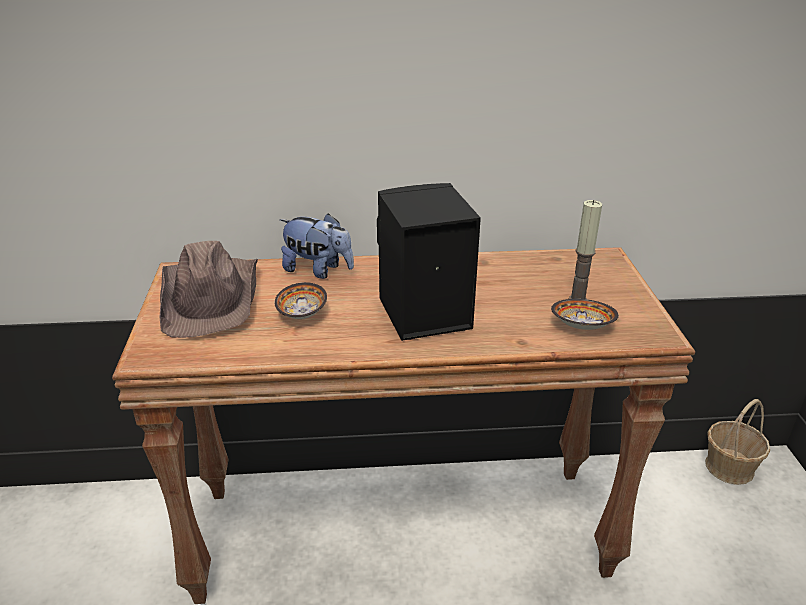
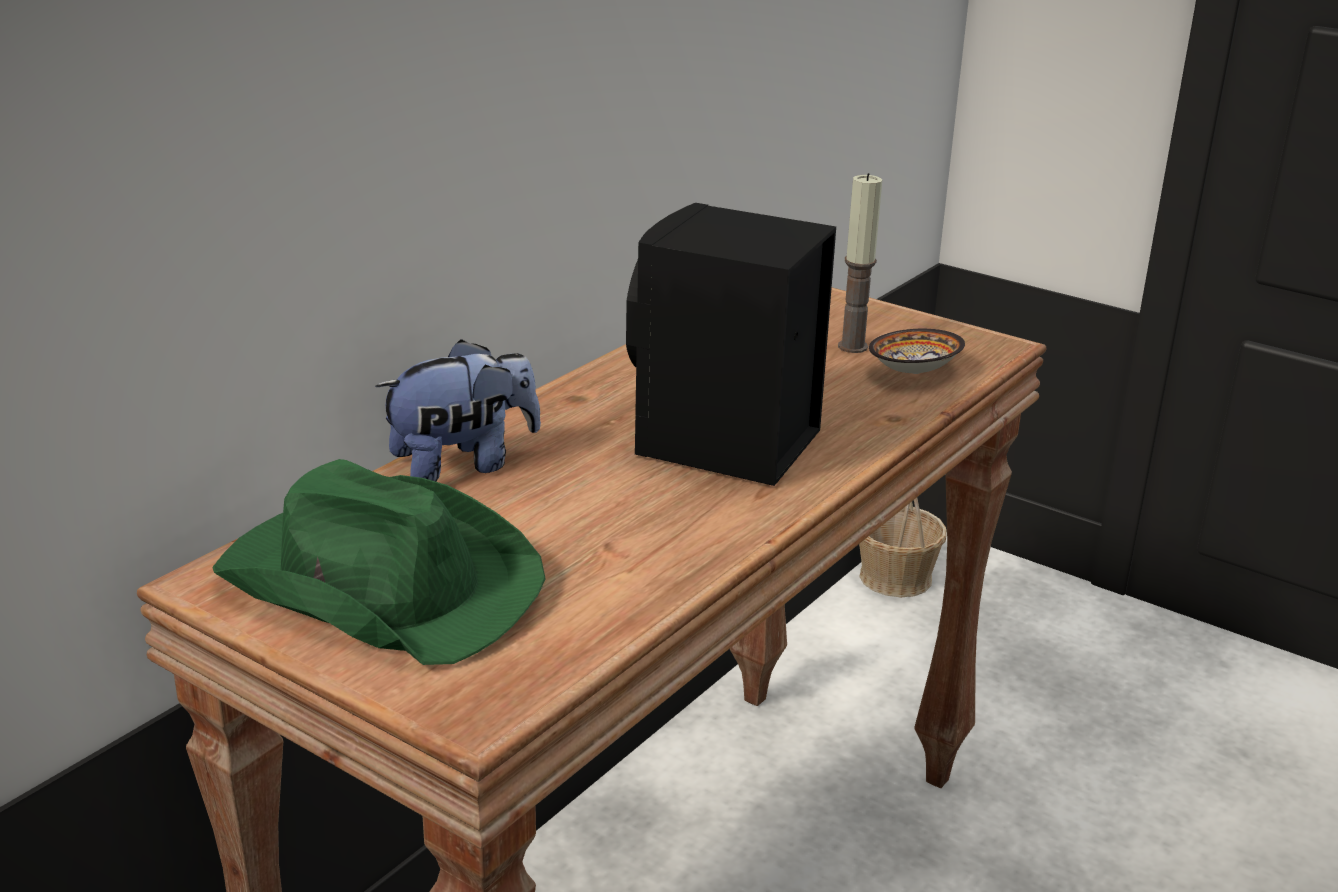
camera: 50 degrees left, 5 degrees down
brown hat [160,241,258,338] -> green hat [212,459,546,665]
bowl [275,282,327,319] -> none

